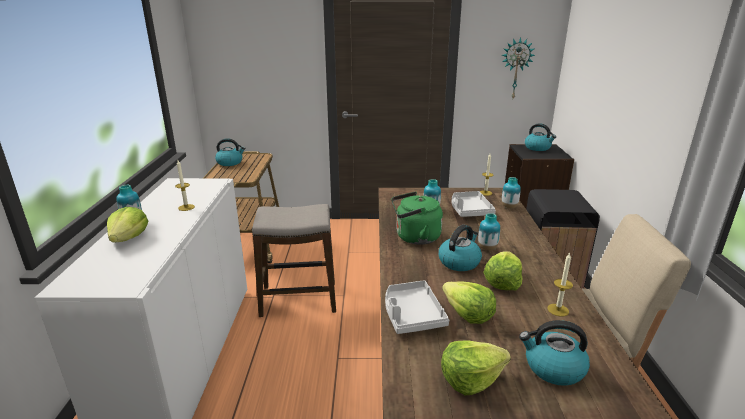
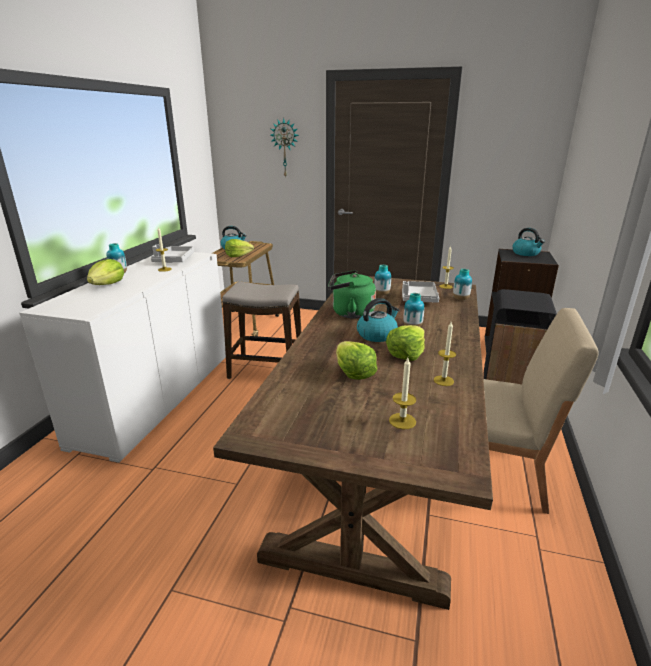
camera: 15 degrees right, 0 degrees up
grey tray [385,280,449,334] -> grey tray moved to [151,245,194,263]
lettuce [441,340,511,395] -> lettuce moved to [225,239,254,257]
wall clock [502,37,535,98] -> wall clock moved to [270,118,299,178]
kettle [519,320,590,386] -> candle [389,358,416,429]

